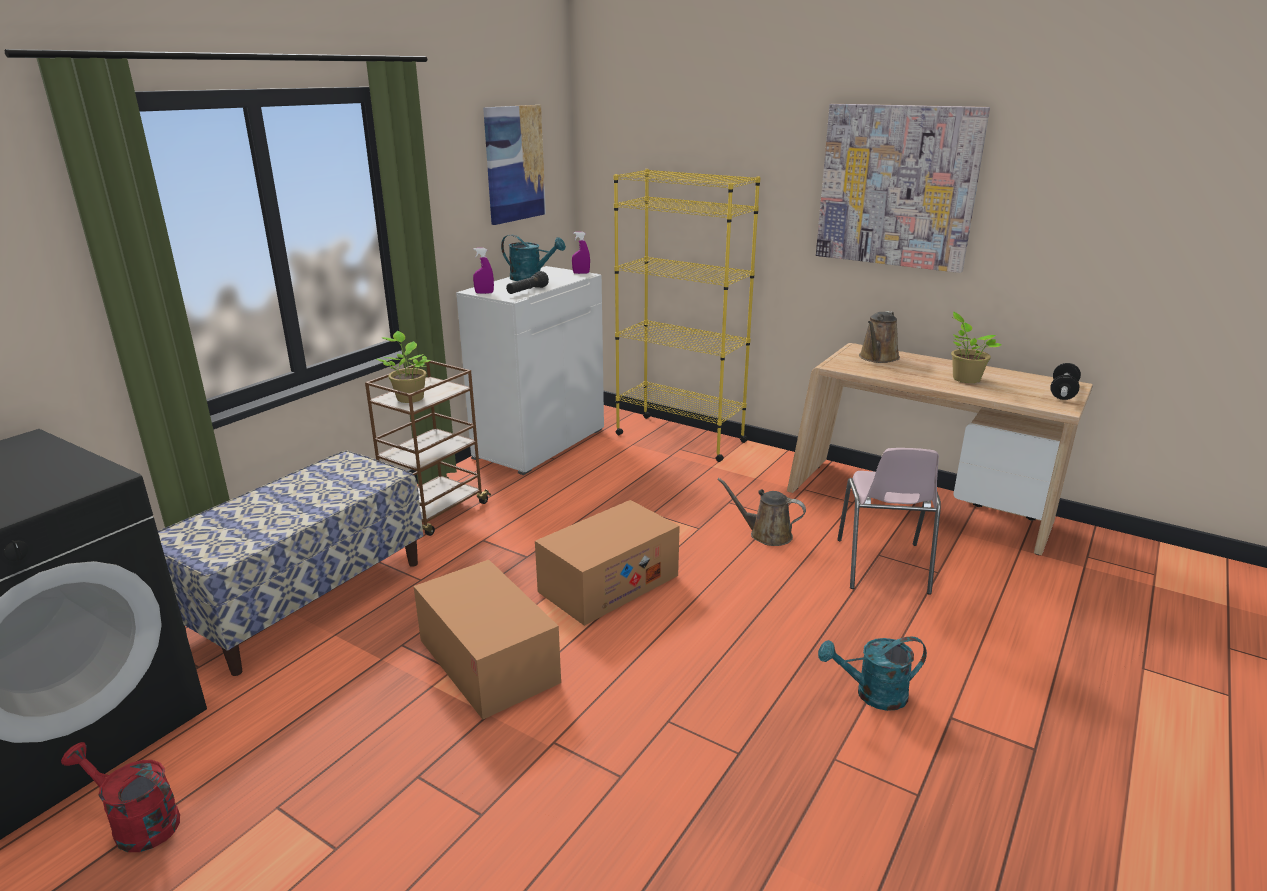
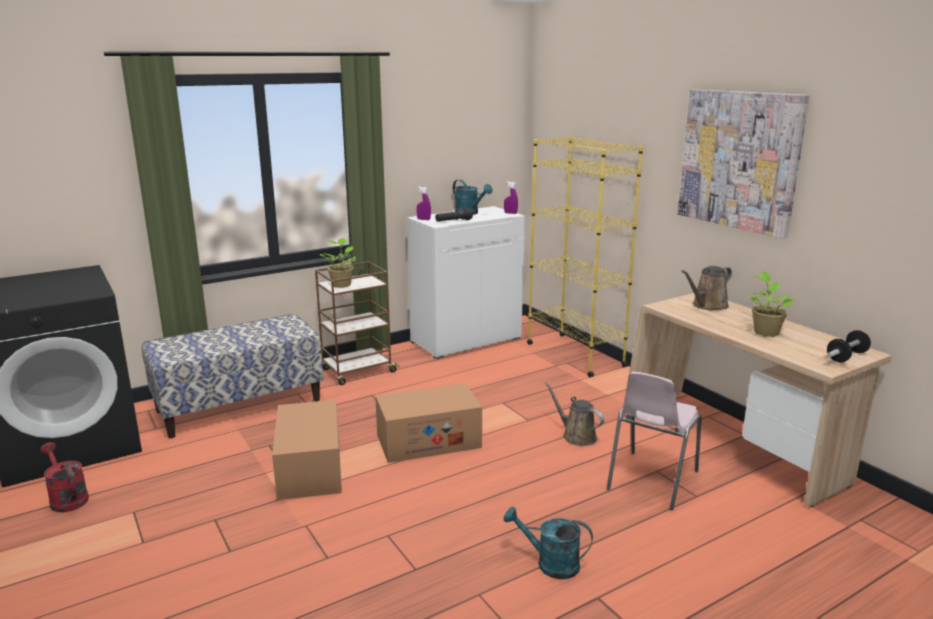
camera: 25 degrees right, 5 degrees down
picture [483,105,546,225] -> none

